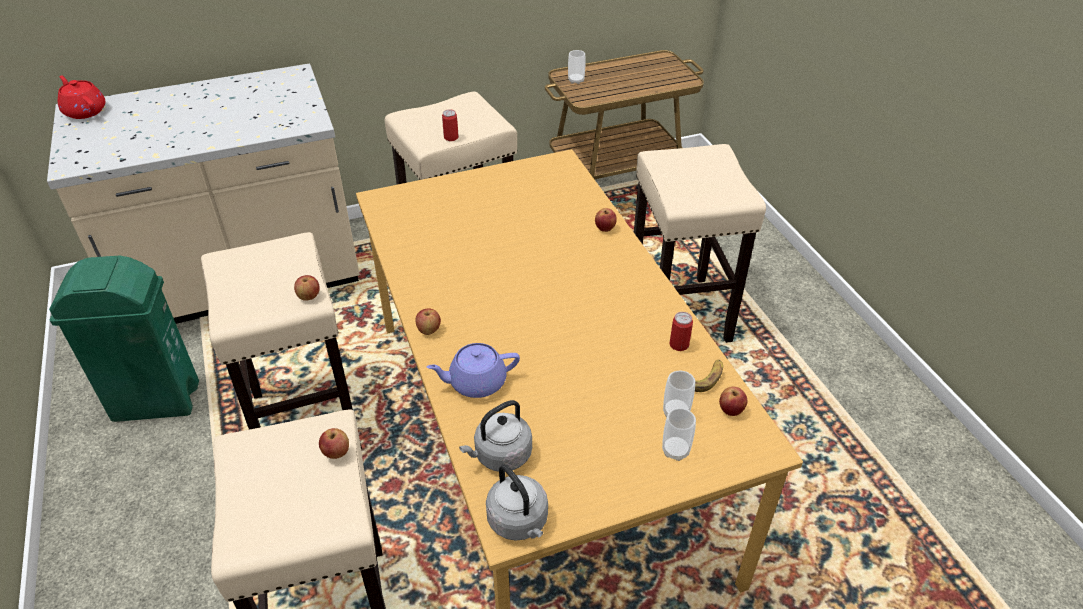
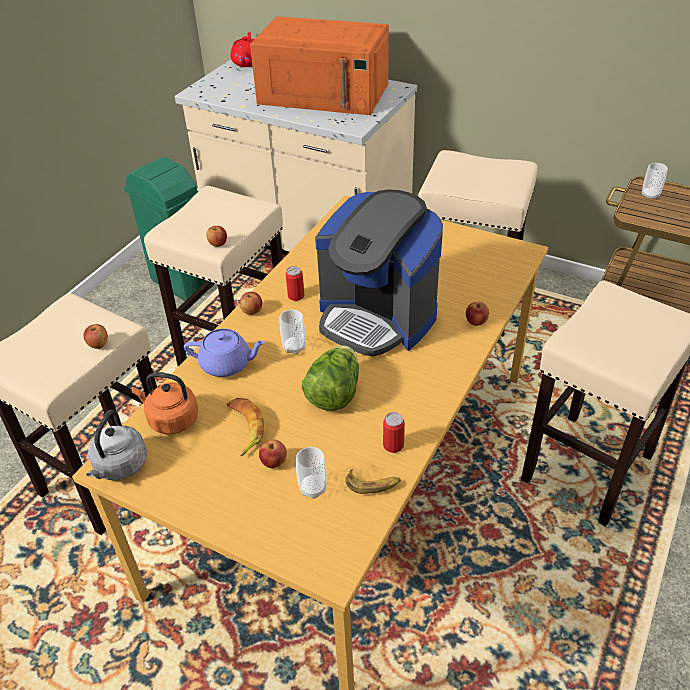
camera: 50 degrees right, 0 degrees up
purple teapot [427,343,520,398] -> purple teapot turned 150 degrees clockwise [184,328,266,377]
can [442,109,459,141] -> can moved to [286,266,305,301]
grey kettle [459,400,532,472] -> orange kettle [131,372,198,434]
cup [662,408,696,461] -> cup moved to [280,310,305,354]
apple [719,386,748,416] -> apple moved to [259,439,287,468]
none -> banana [227,398,264,456]
none -> orange microwave [250,16,389,115]
none -> lettuce [302,345,359,411]
none -> coffee machine [315,189,443,357]

